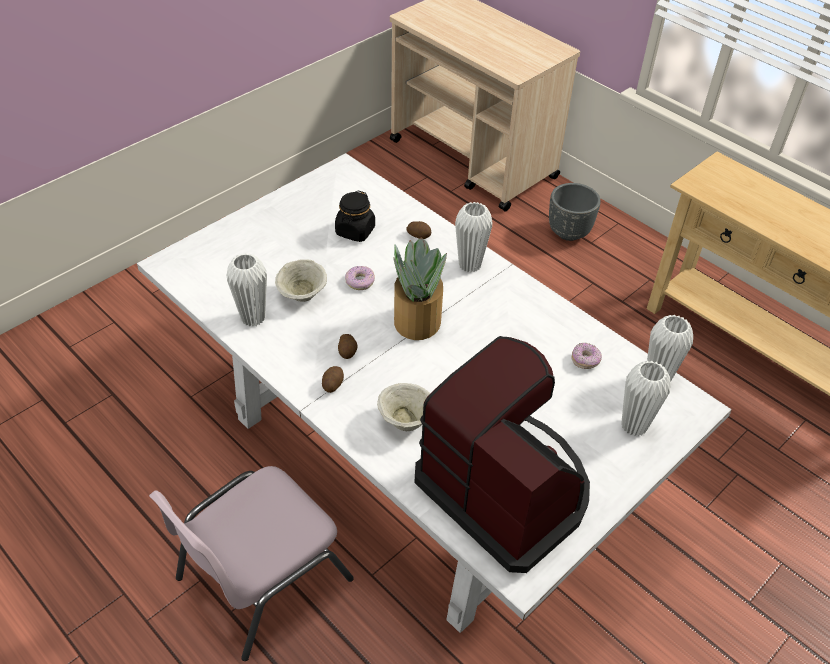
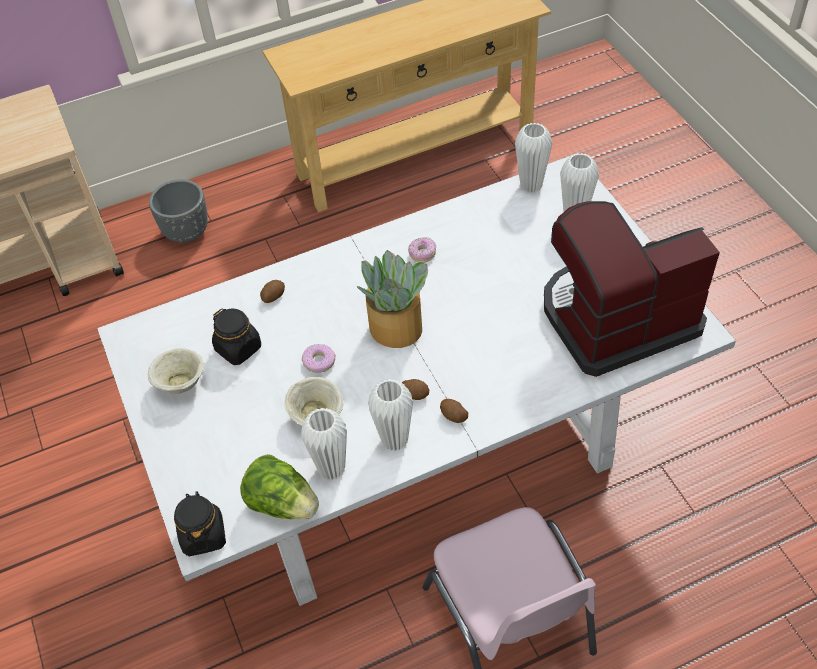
camera: 65 degrees left, 5 degrees up
beige bowl [377,383,430,431] -> beige bowl moved to [148,348,203,394]
white vase [455,202,493,273] -> white vase moved to [368,379,413,451]
donut [571,343,602,369] -> donut moved to [408,237,436,263]
none -> black jar [174,491,226,556]
none -> lettuce [240,454,319,519]

